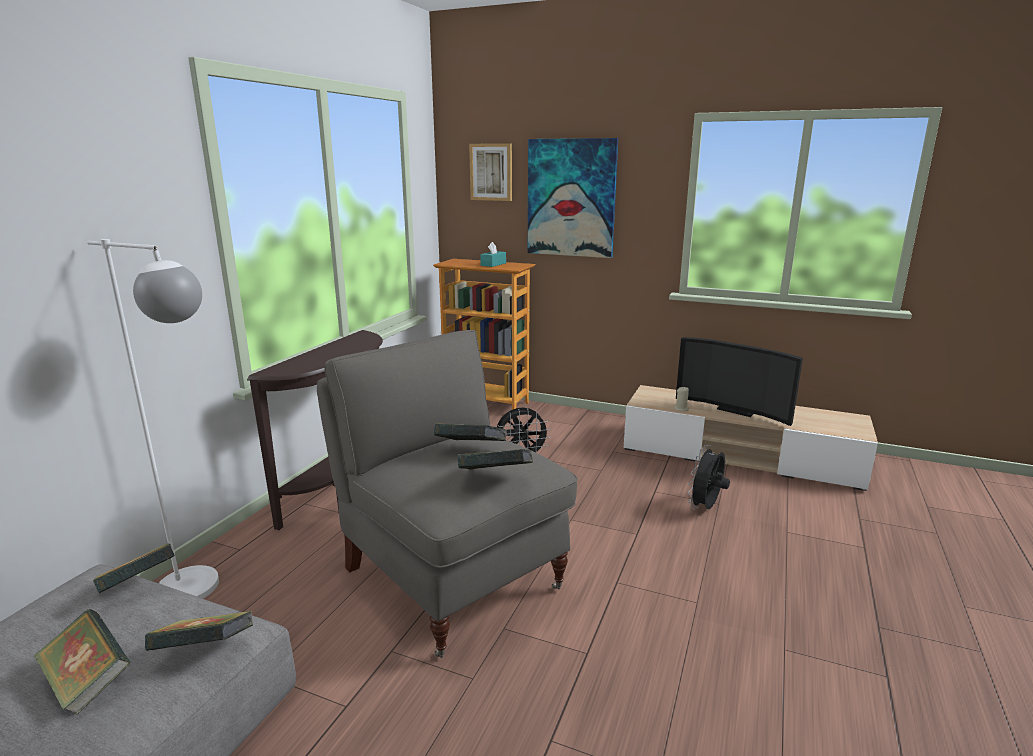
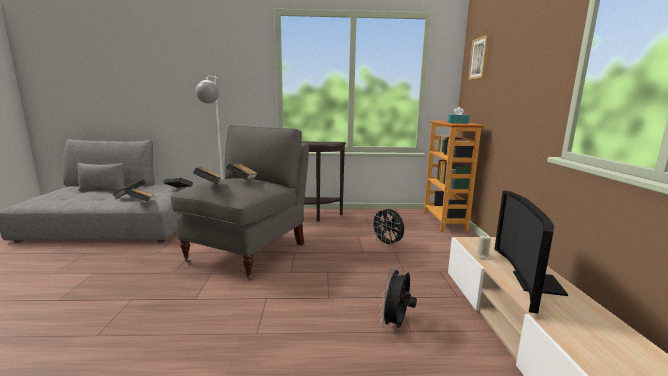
camera: 65 degrees right, 5 degrees down
picture [528,138,618,258] -> none
black fan [687,445,730,509] -> black fan turned 75 degrees counterclockwise [380,266,417,329]

